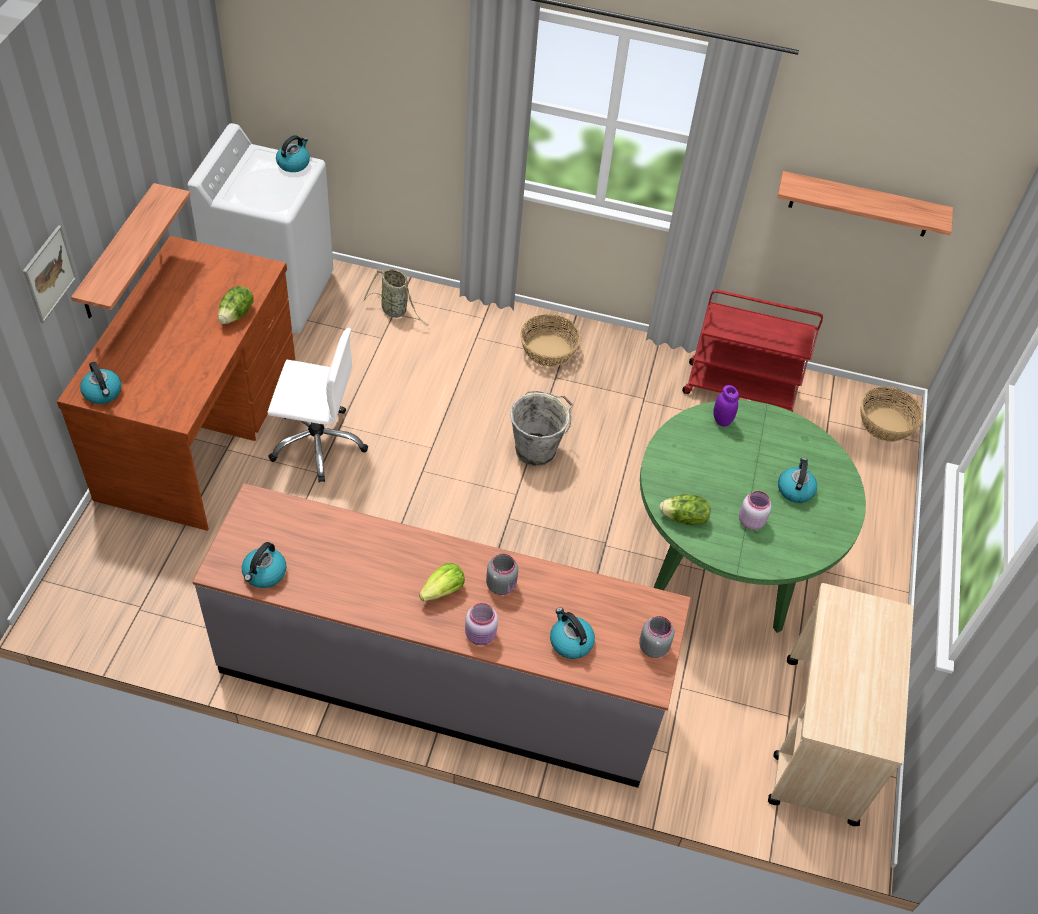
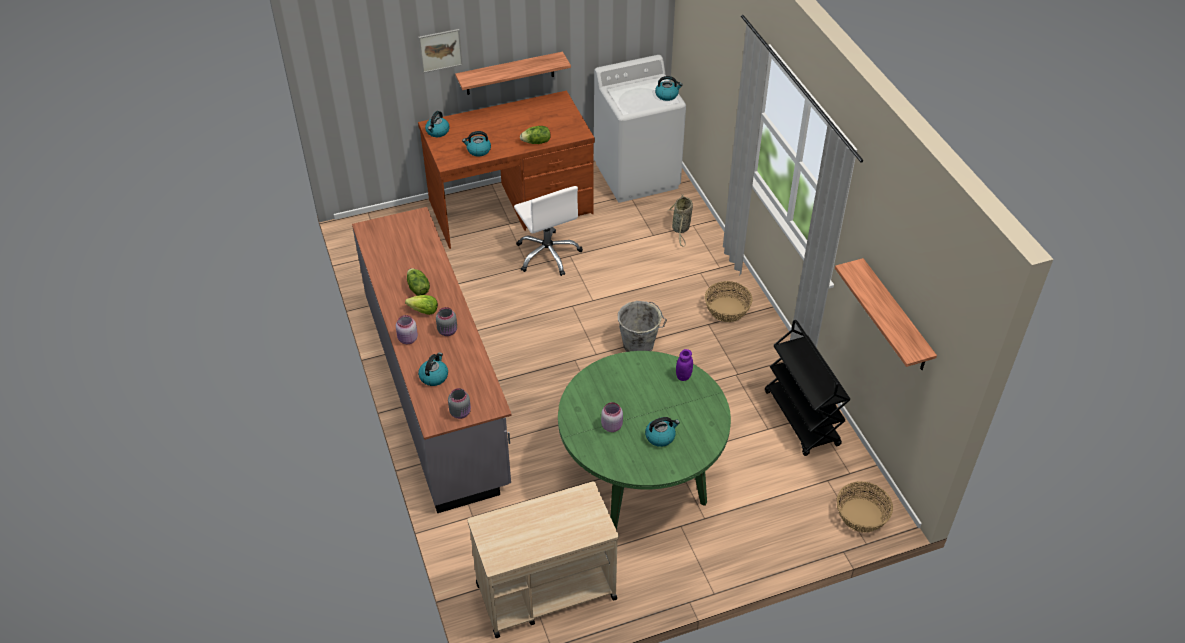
camera: 60 degrees right, 5 degrees down
kettle [242,542,286,588] -> kettle moved to [462,131,491,156]
lettuce [659,495,710,525] -> lettuce moved to [407,268,430,296]
red cart [682,290,823,412] -> black cart [765,320,851,456]

